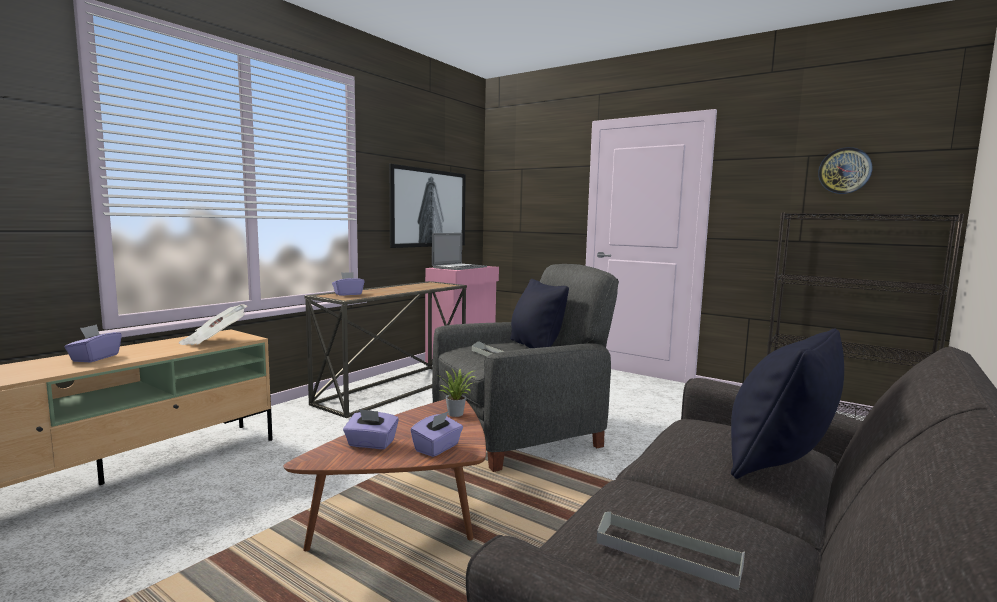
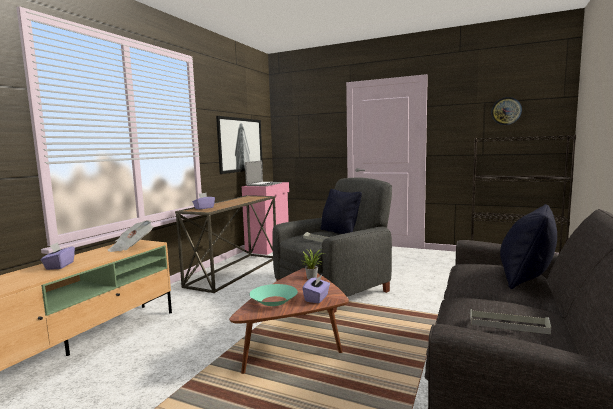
camera: 10 degrees left, 0 degrees up
purple tissue box [343,409,399,449] -> turquoise bowl [249,284,298,306]

